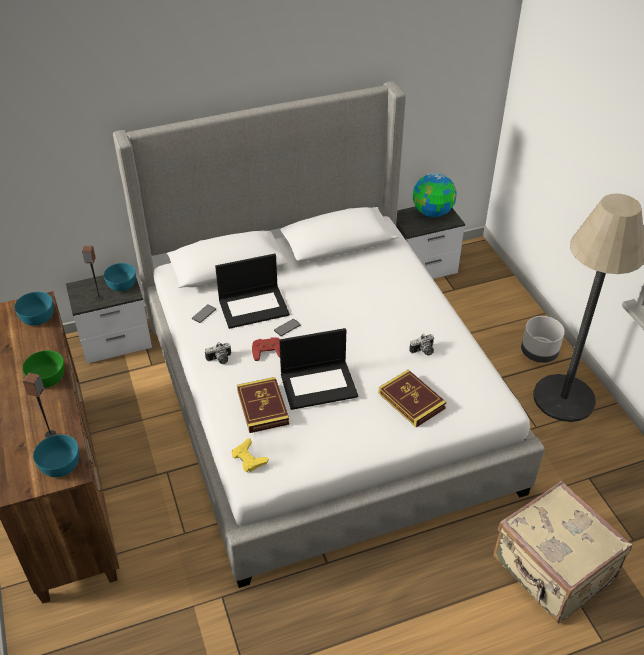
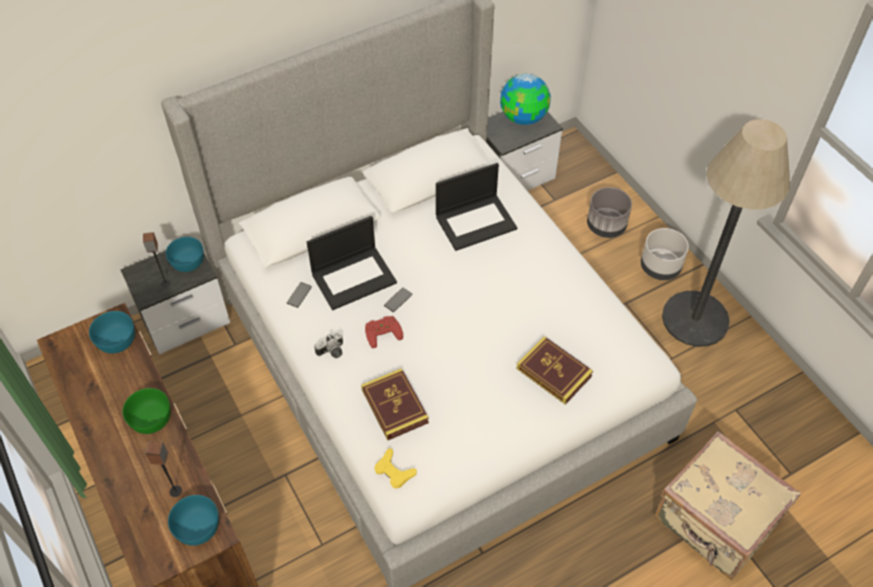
camera: 10 degrees left, 10 degrees up
laptop [279,328,358,410] -> laptop moved to [436,163,517,251]
camera [409,334,434,356] -> none
none -> grey planter [587,187,632,238]

